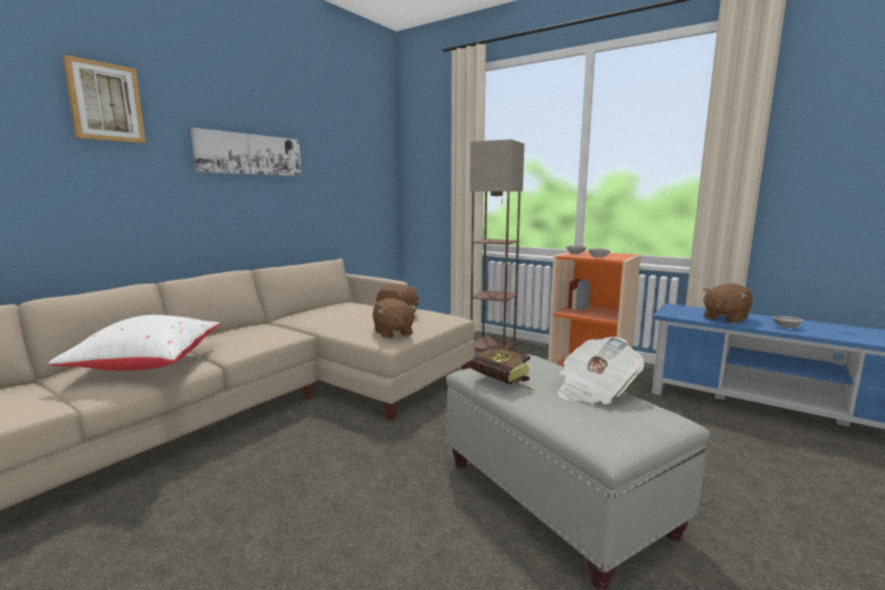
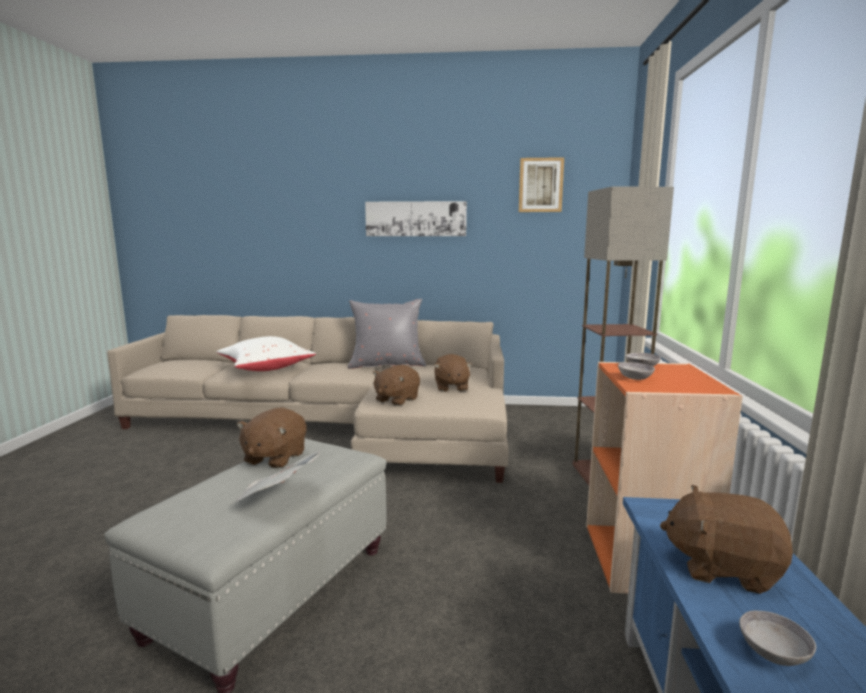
camera: 60 degrees right, 0 degrees up
picture [63,55,146,143] -> picture moved to [519,157,564,212]
book [471,344,536,391] -> brown plush toy [236,407,306,469]
none -> grey pillow [348,299,426,369]

